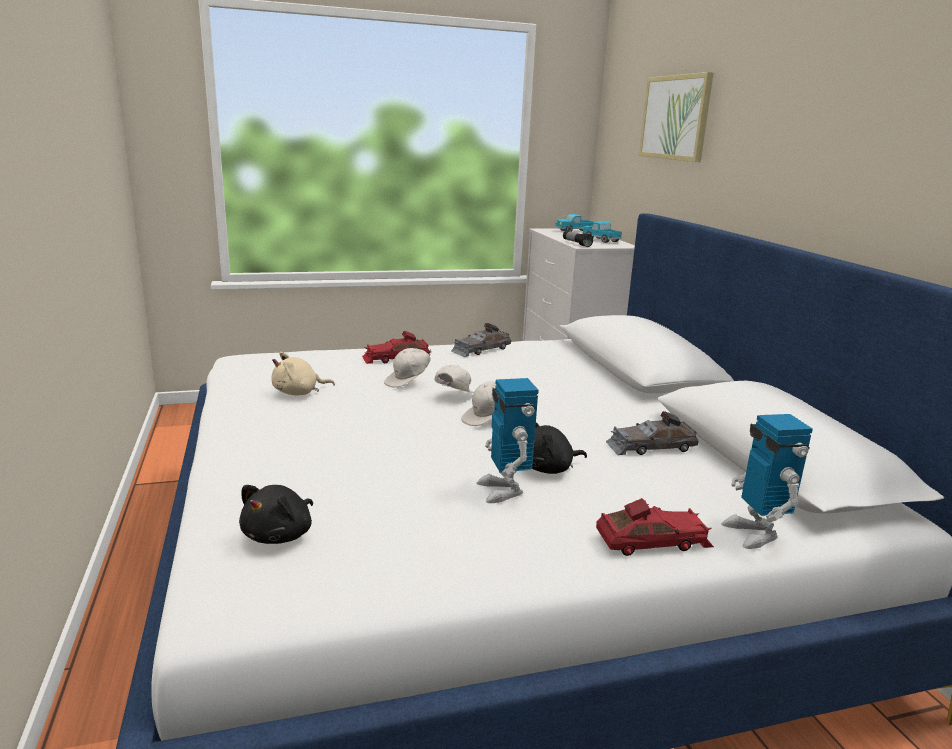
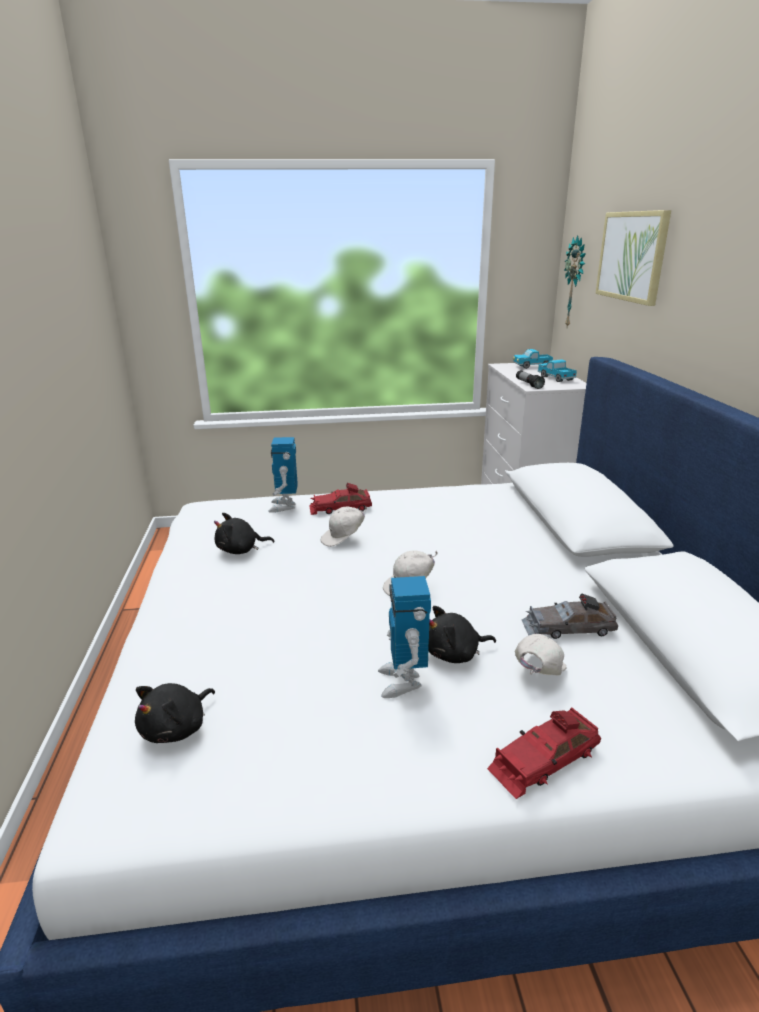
camera: 10 degrees right, 5 degrees up
beige plush toy [271,352,335,396] -> black plush toy [214,513,274,554]
white cap [435,365,474,393] -> white cap moved to [514,634,567,675]
grey toy car [451,323,511,357] -> none
red toy car [596,498,714,556] -> red toy car turned 150 degrees clockwise [487,707,601,799]
toy robot [721,414,813,549] -> toy robot moved to [268,437,298,513]
none -> wall clock [564,235,586,327]

